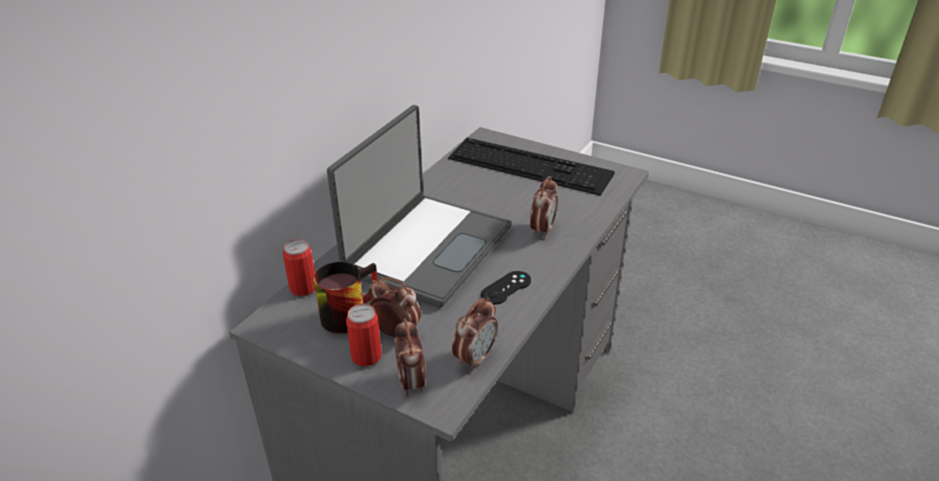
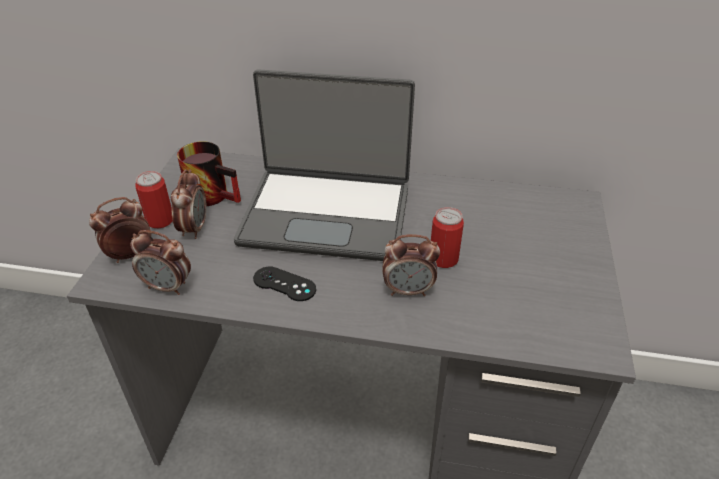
camera: 70 degrees right, 5 degrees up
can [283,239,315,296] -> can moved to [431,207,464,268]
keyboard [448,138,615,196] -> none

